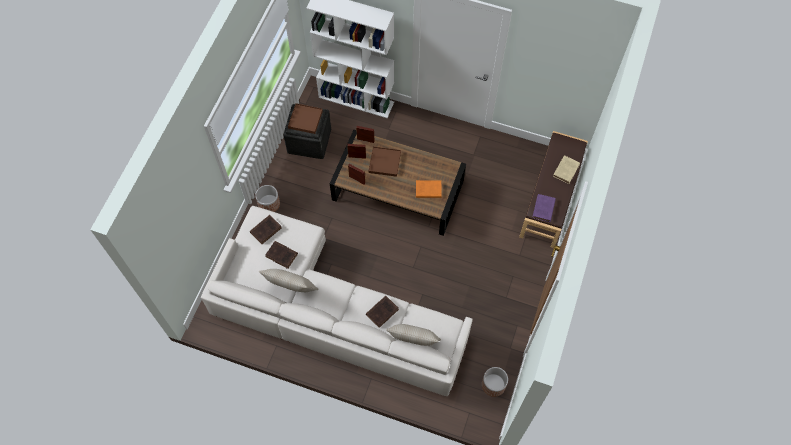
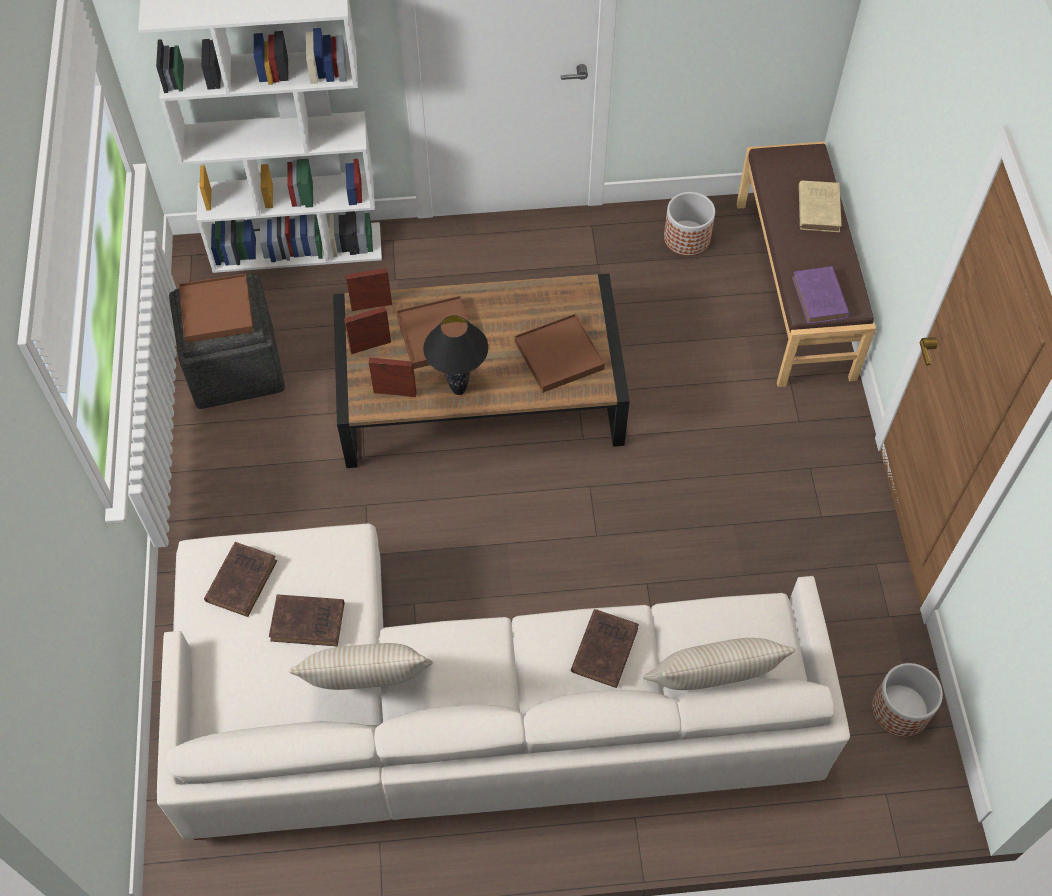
camera: 25 degrees left, 5 degrees down
planter [255,185,280,212] -> planter moved to [664,192,715,256]
orange book [416,180,442,198] -> brown tray [515,313,605,393]
none -> black table lamp [423,315,488,395]

